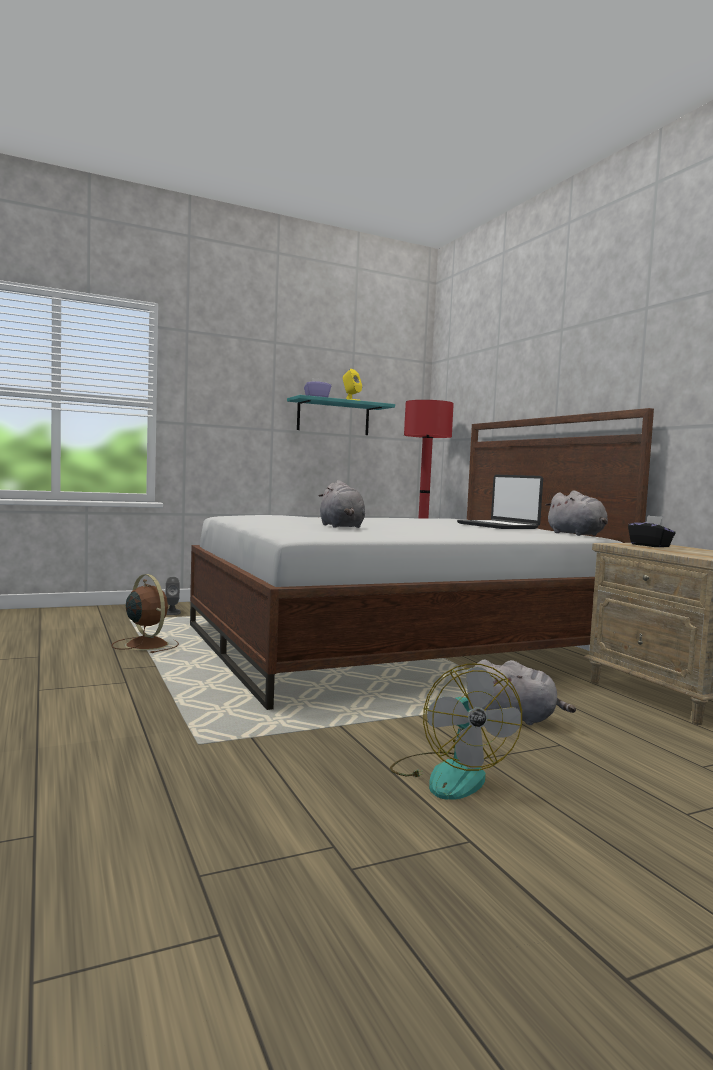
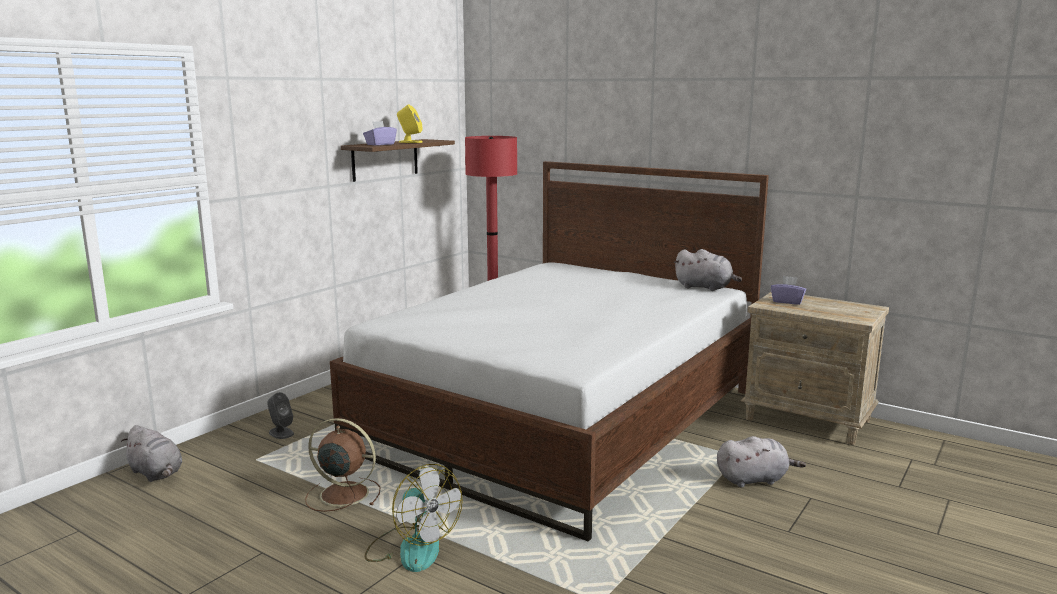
camera: 30 degrees left, 10 degrees up
turquoise shelf [287,395,395,435] -> brown shelf [340,139,455,182]
grey plush toy [319,480,365,528] -> grey plush toy moved to [121,425,182,482]
fan [390,663,522,800] -> fan moved to [364,464,463,572]
laptop [457,475,543,529] -> none
black tissue box [628,515,676,547] -> purple tissue box [771,276,806,305]

